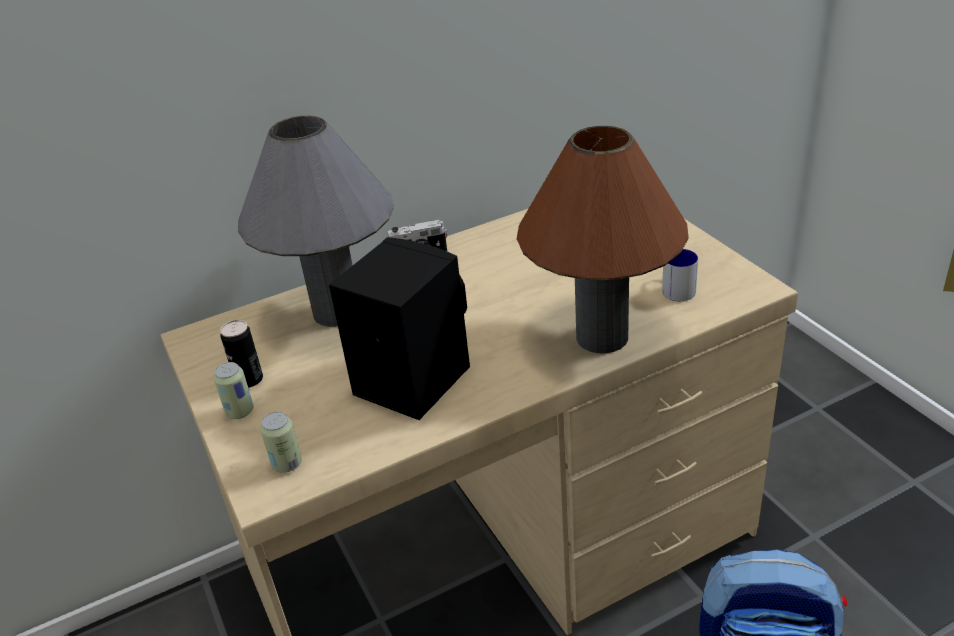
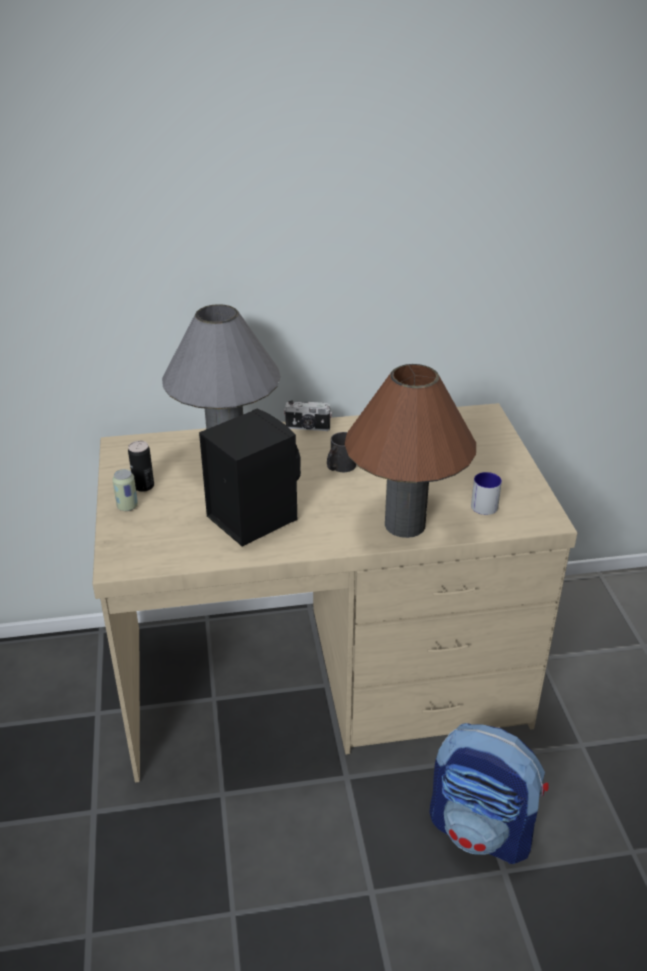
camera: 15 degrees right, 0 degrees up
can [260,412,302,473] -> none
none -> black mug [327,432,356,472]

